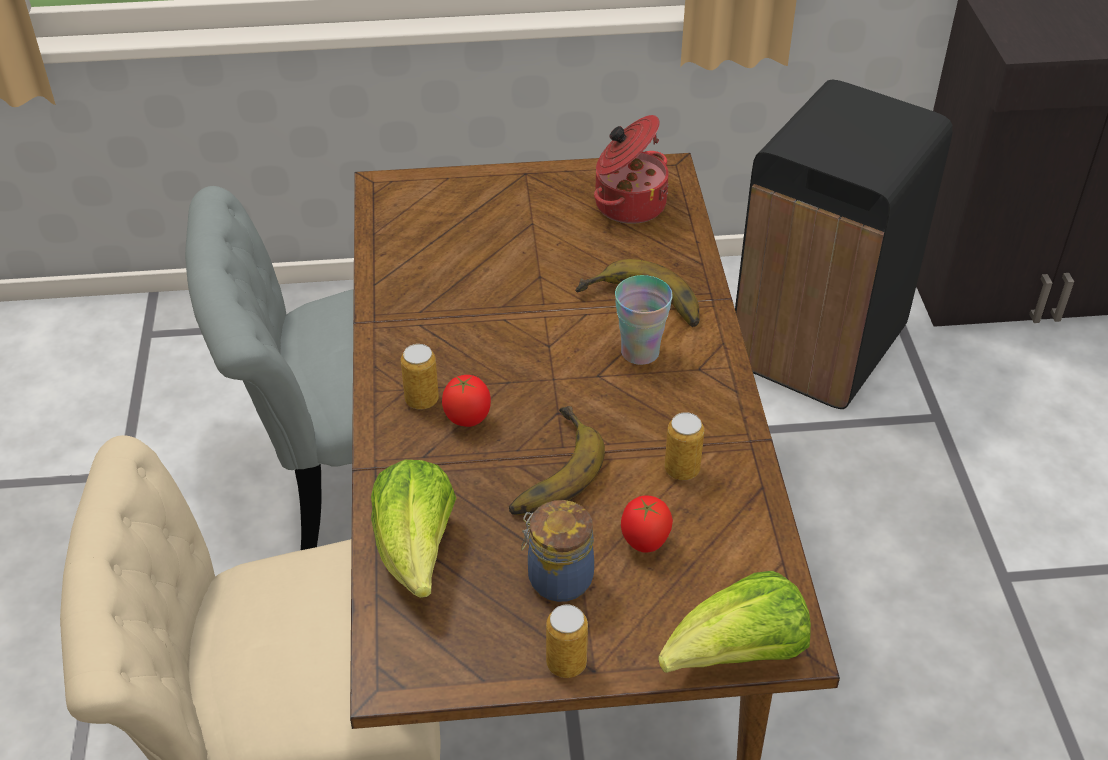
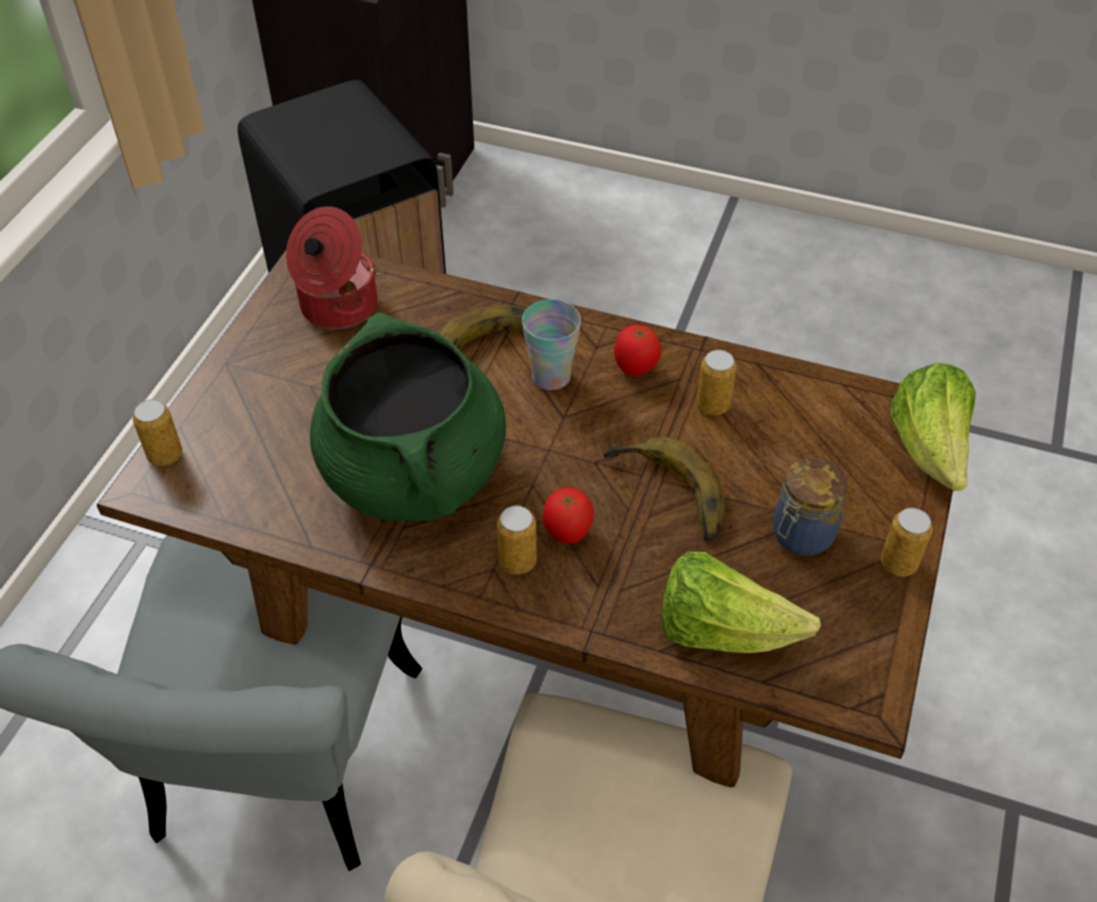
camera: 65 degrees left, 5 degrees up
tomato [621,496,673,553] -> tomato moved to [614,325,661,376]
none -> can [133,399,182,466]
none -> green cooking pot [310,313,506,521]

